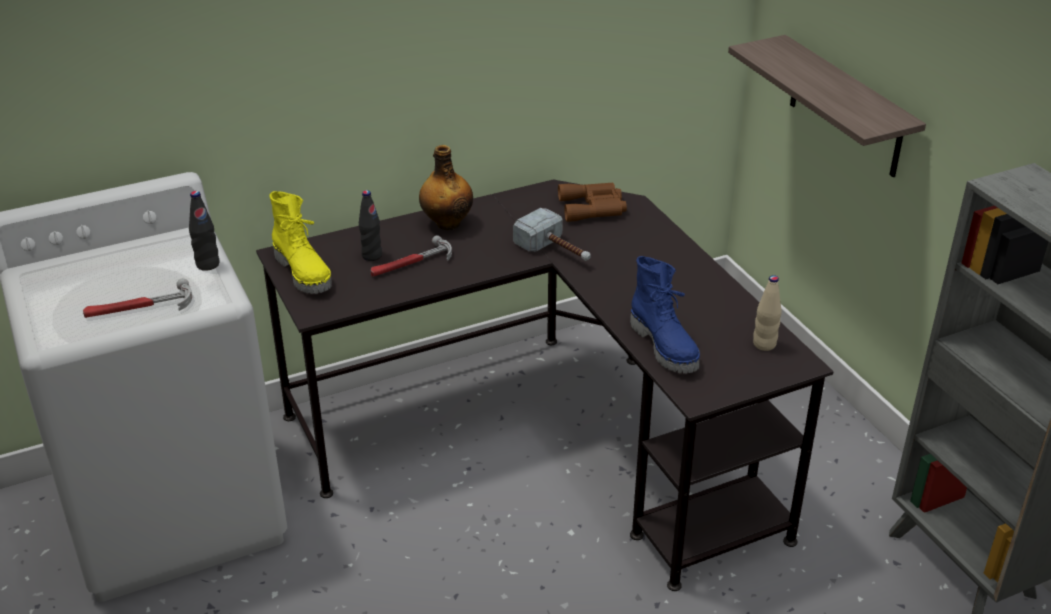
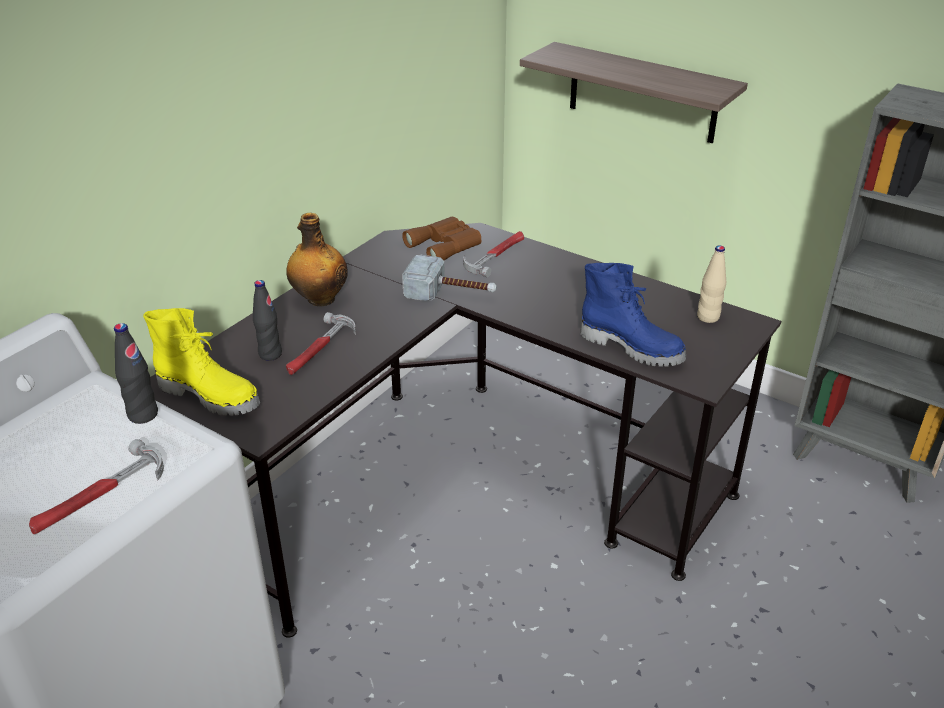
camera: 30 degrees left, 0 degrees up
none -> hammer [463,231,524,277]

